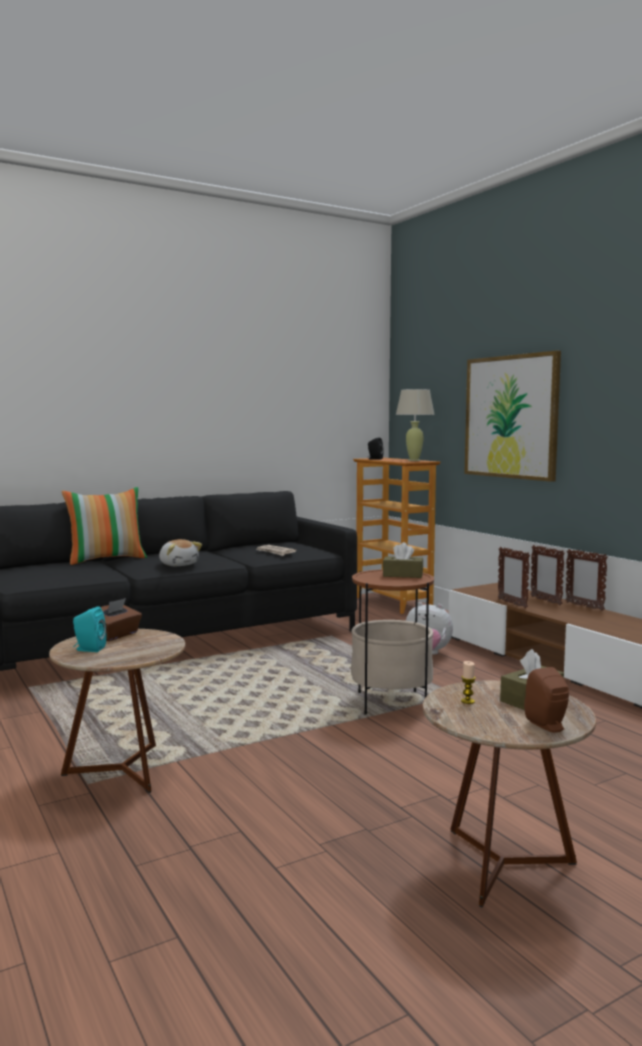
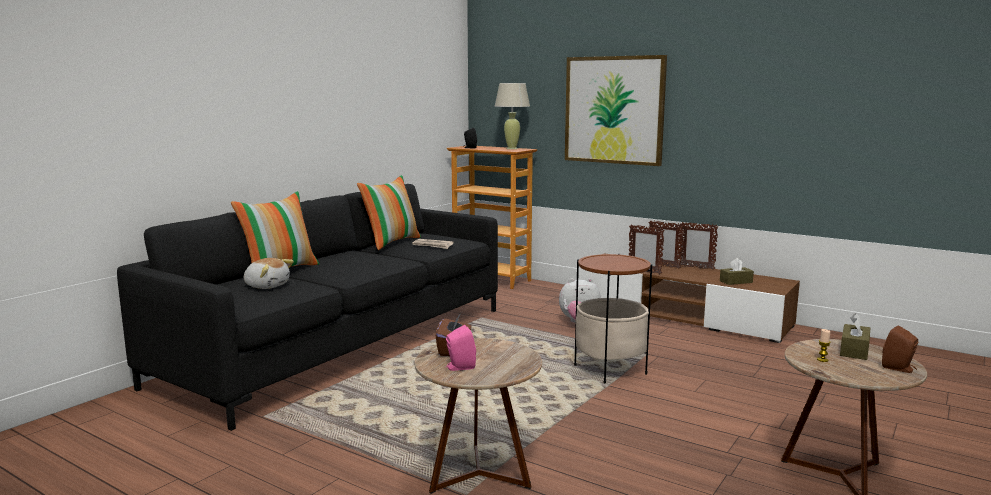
camera: 25 degrees left, 5 degrees up
turquoise speaker [73,606,106,652] -> pink speaker [446,325,476,371]
plush toy [159,539,202,566] -> plush toy moved to [244,258,294,289]
brown tissue box [383,542,423,578] -> brown tissue box moved to [720,258,754,285]
none -> pillow [357,175,421,250]

